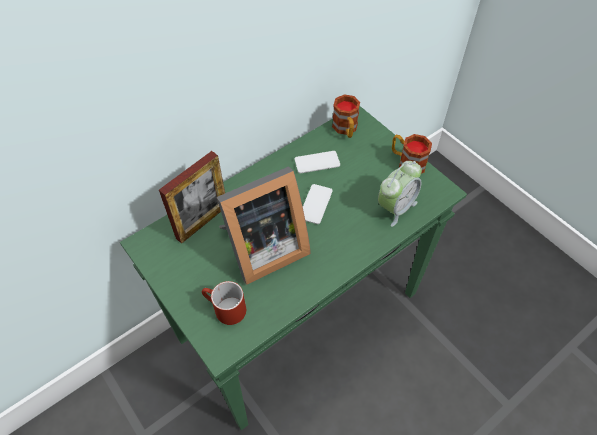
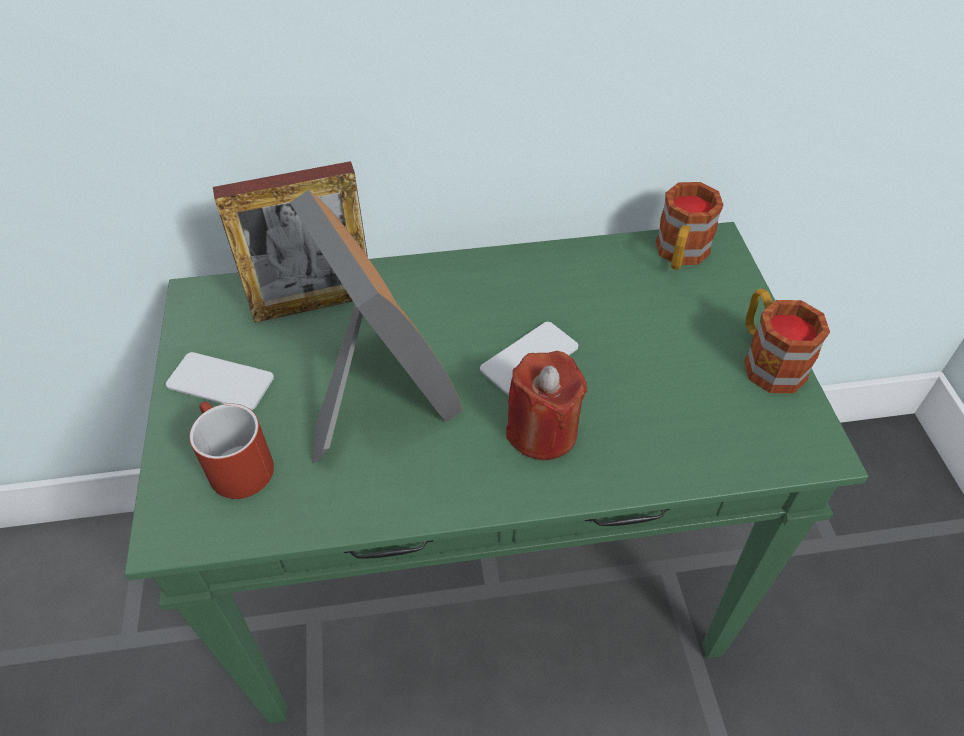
camera: 30 degrees right, 5 degrees down
picture frame [216,166,311,285] -> picture frame turned 120 degrees counterclockwise [290,190,462,463]
phone [295,151,340,174] -> phone moved to [166,352,274,410]
alarm clock [378,161,422,227] -> none
none -> red candle [506,351,587,460]

